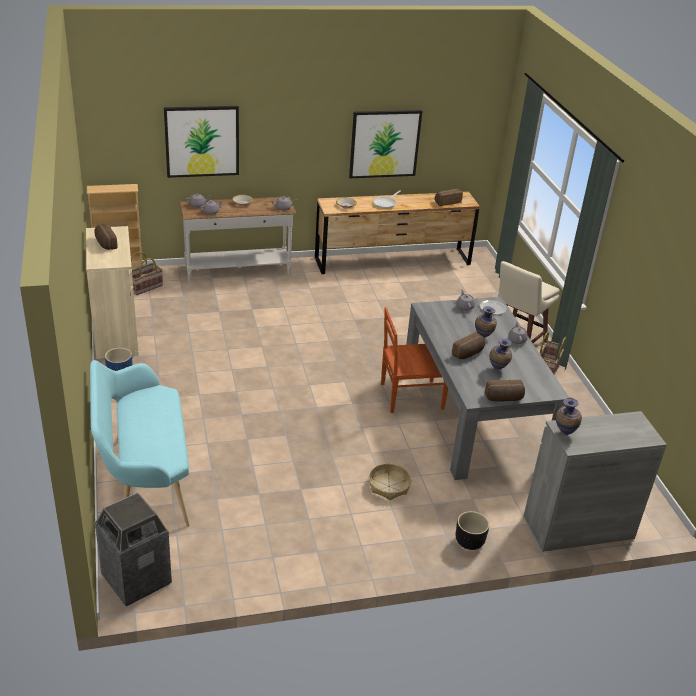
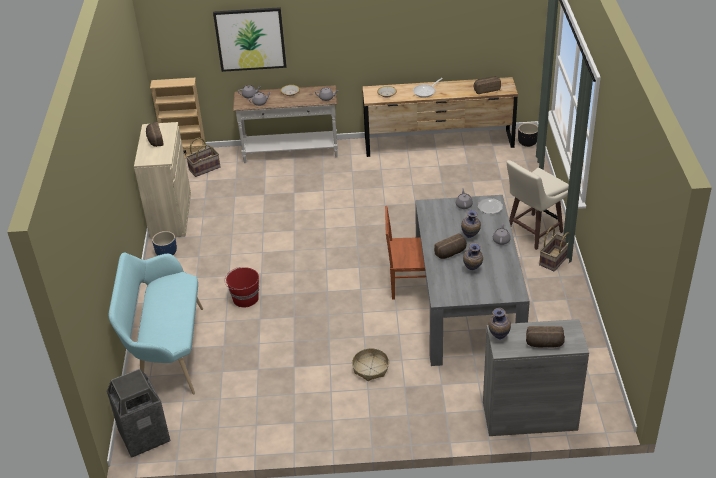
camera: 15 degrees right, 5 degrees up
picture [349,110,422,178] -> none
black planter [456,511,489,550] -> black planter moved to [518,123,538,147]
bread [485,380,525,402] -> bread moved to [526,326,565,348]
none -> red bucket [225,267,259,307]

